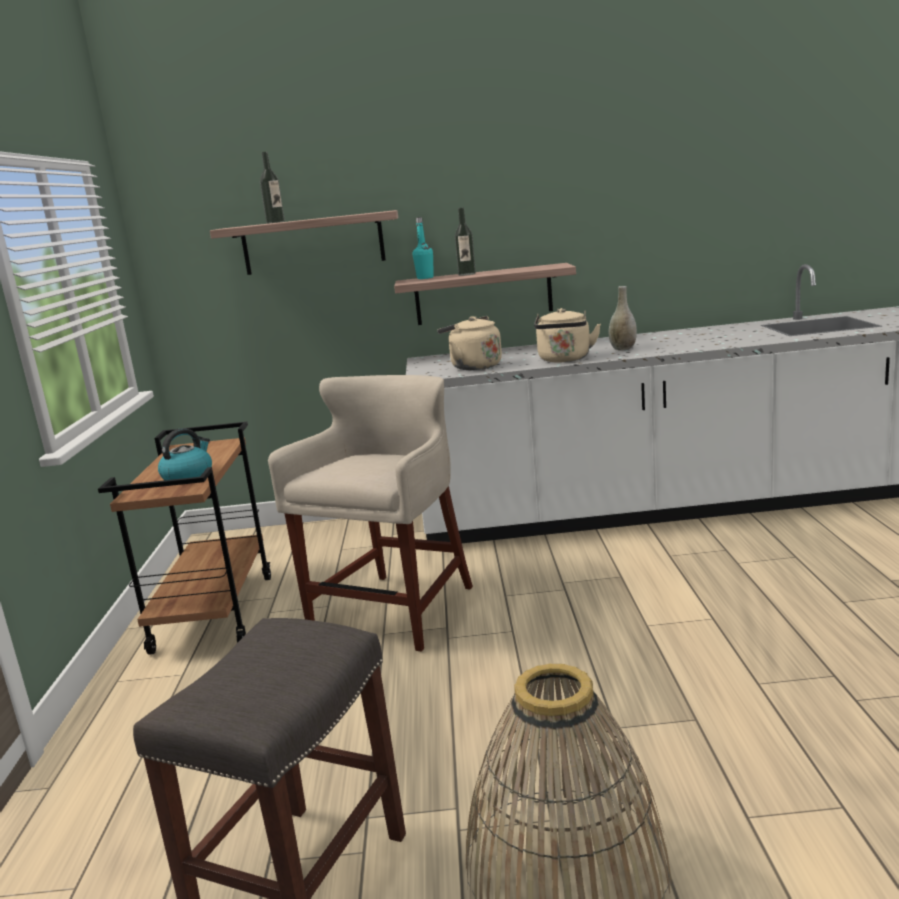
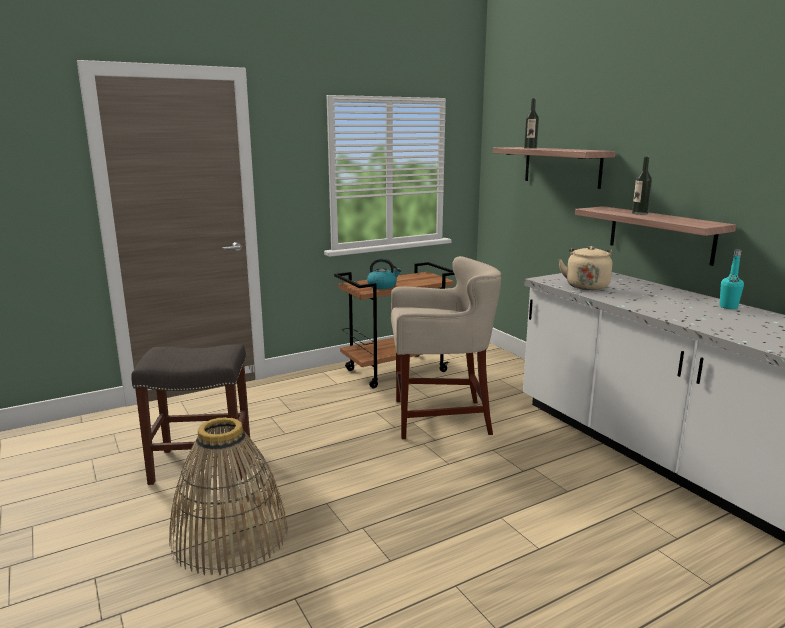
camera: 60 degrees right, 0 degrees up
turquoise bottle [413,217,434,279] -> turquoise bottle moved to [719,249,744,309]
beige kettle [534,308,601,362] -> none
grey vase [608,286,637,351] -> none

